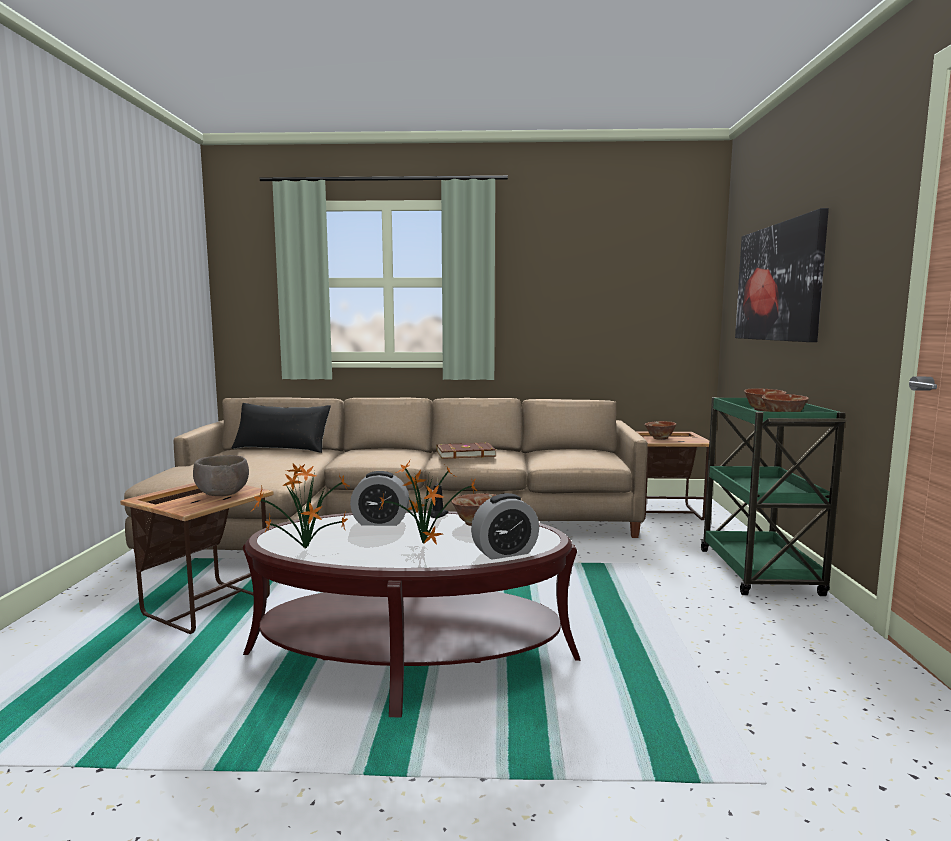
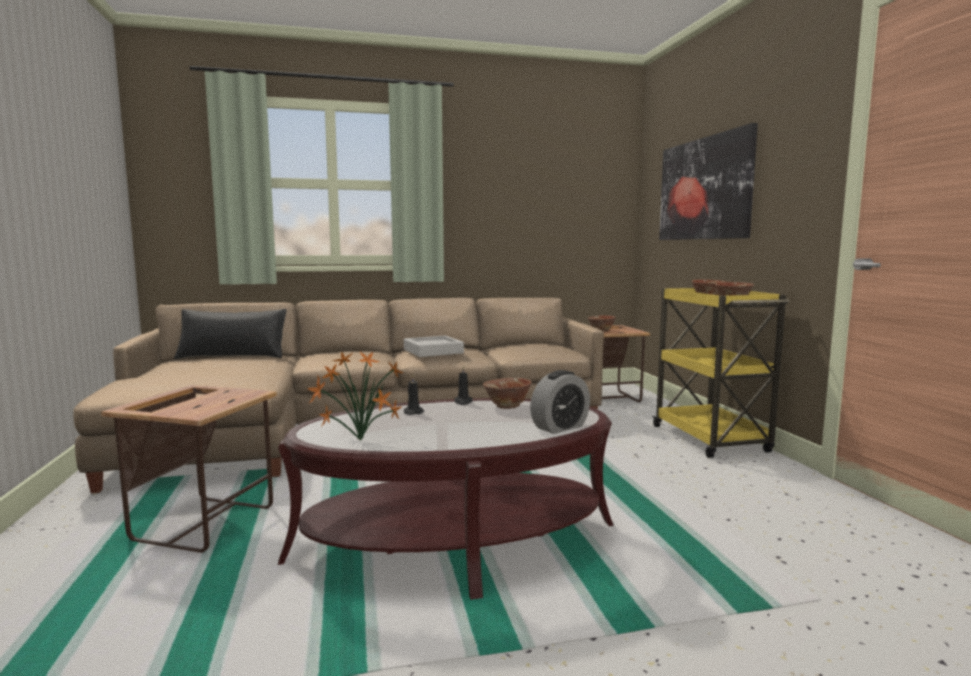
camera: 15 degrees left, 0 degrees up
brown bowl [193,455,249,496] -> none
alarm clock [350,471,409,526] -> black candle [404,374,424,415]
potted plant [380,460,477,545] -> none
brown book [437,442,496,459] -> grey tray [404,336,464,357]
green cart [700,397,846,596] -> yellow cart [652,288,790,458]

